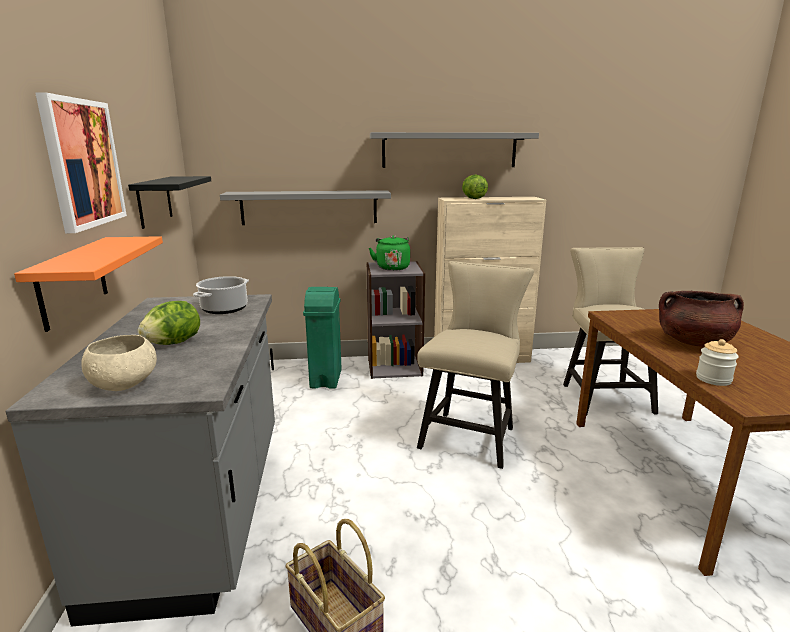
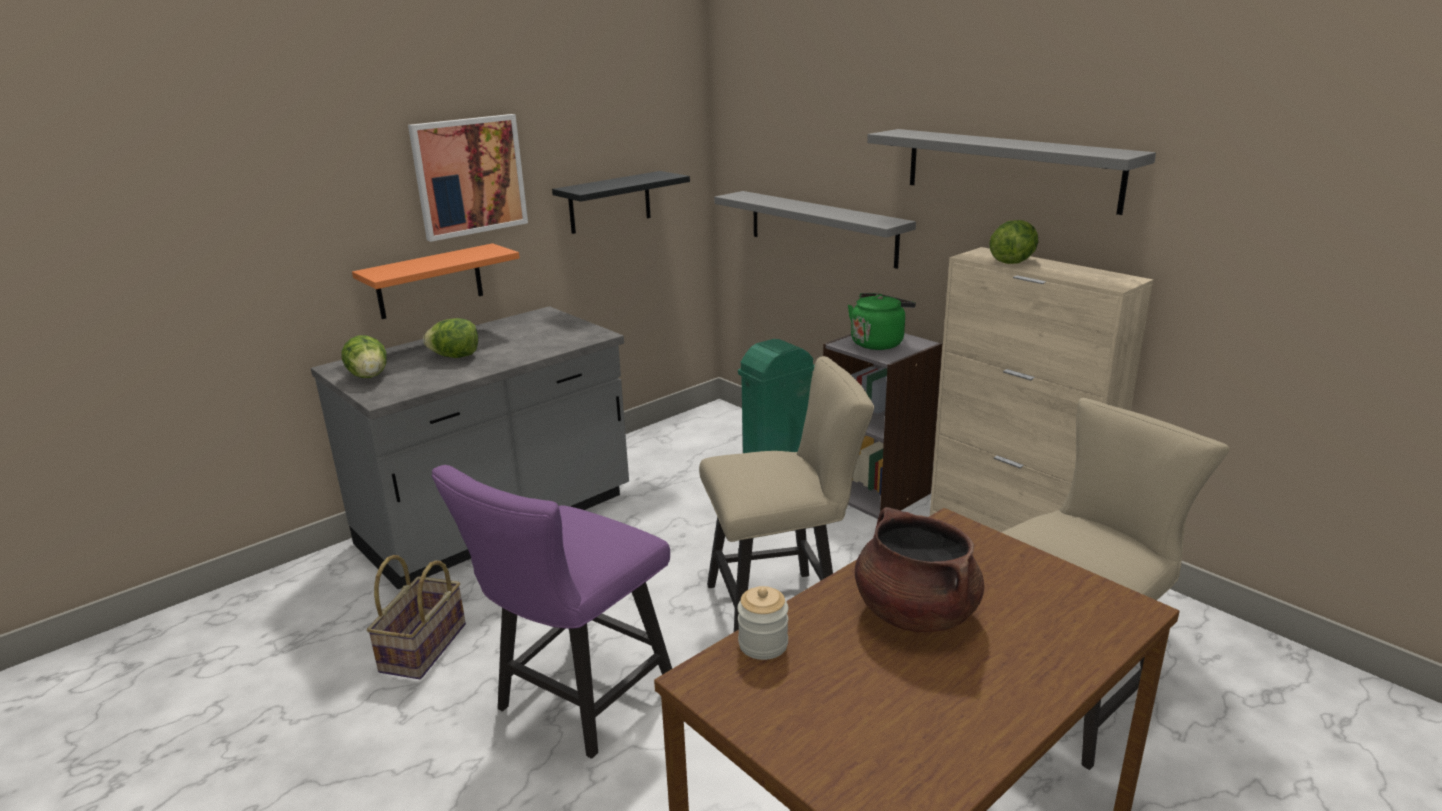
camera: 55 degrees right, 5 degrees up
beige bowl [81,335,157,391] -> lettuce [342,335,387,378]
cooking pot [193,276,249,314] -> none
none -> purple chair [432,465,672,759]

